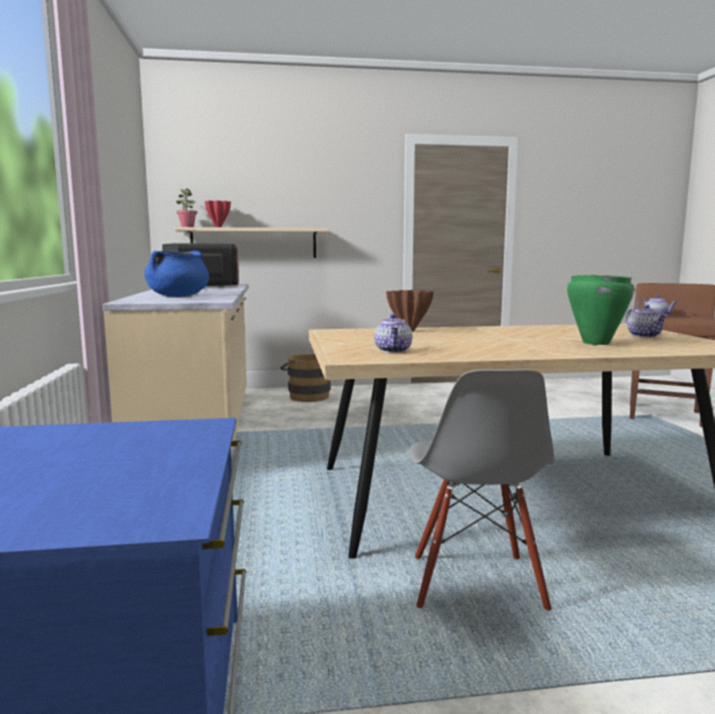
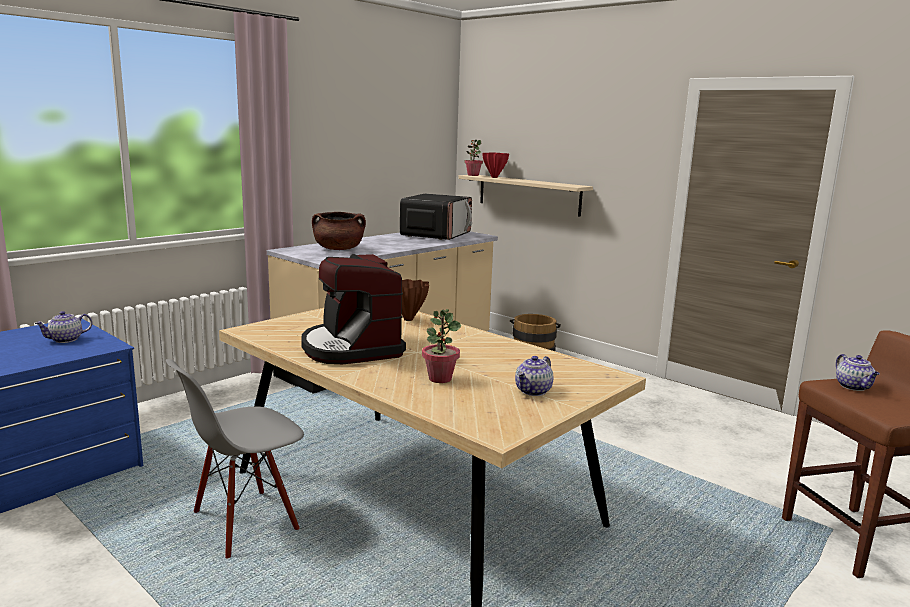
camera: 50 degrees right, 5 degrees up
blue cooking pot [145,251,209,297] -> brown cooking pot [312,212,366,250]
teapot [374,314,412,353] -> teapot moved to [35,311,92,343]
green cooking pot [567,275,634,345] -> potted plant [422,309,461,383]
none -> coffee machine [301,254,406,364]

